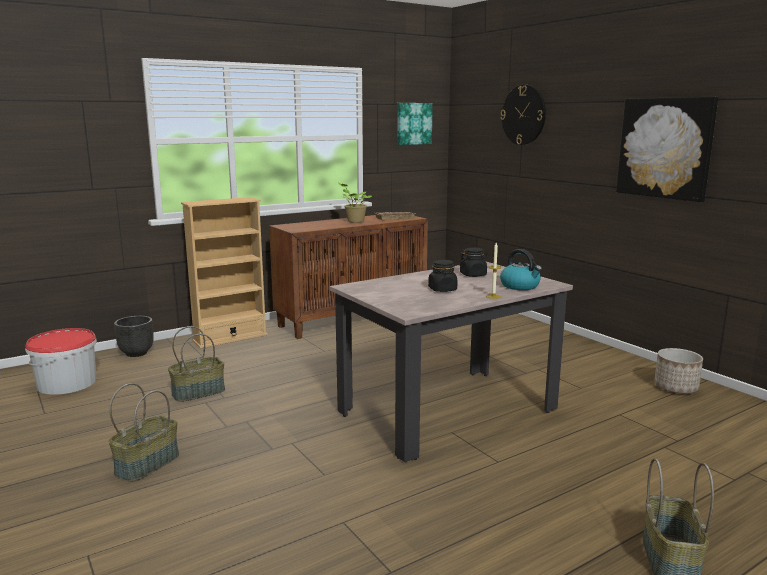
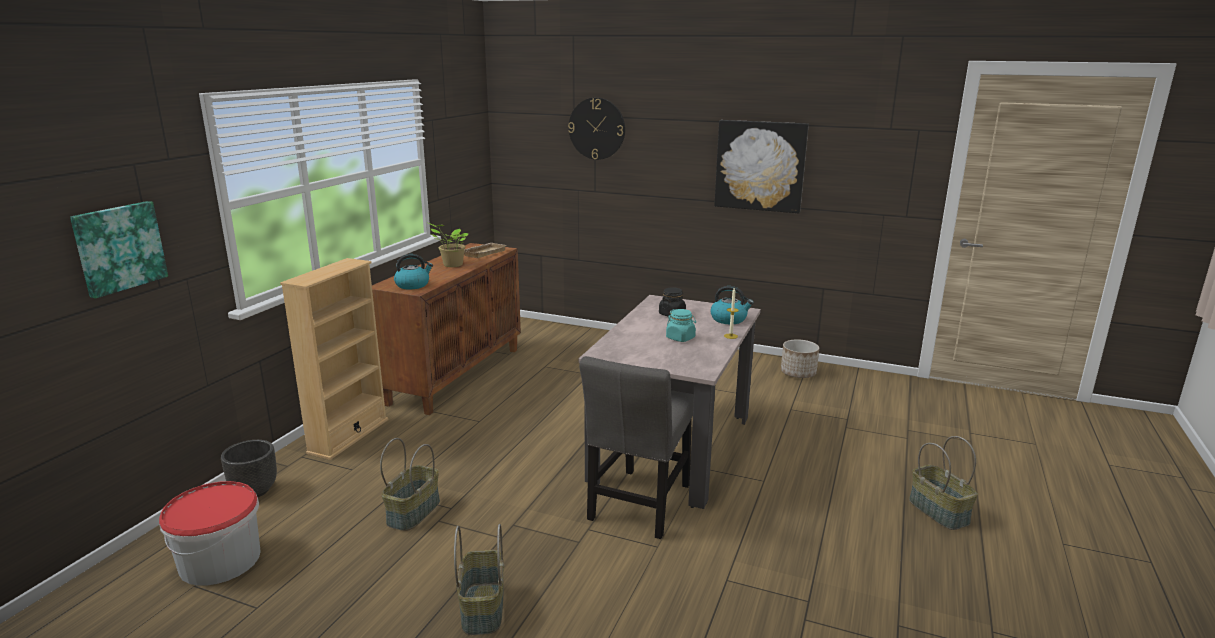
camera: 35 degrees left, 5 degrees up
picture [397,103,433,145] -> picture moved to [70,201,168,298]
black jar [428,260,457,292] -> turquoise jar [666,309,696,342]
none -> kettle [394,254,433,290]
none -> grey chair [579,356,694,539]

